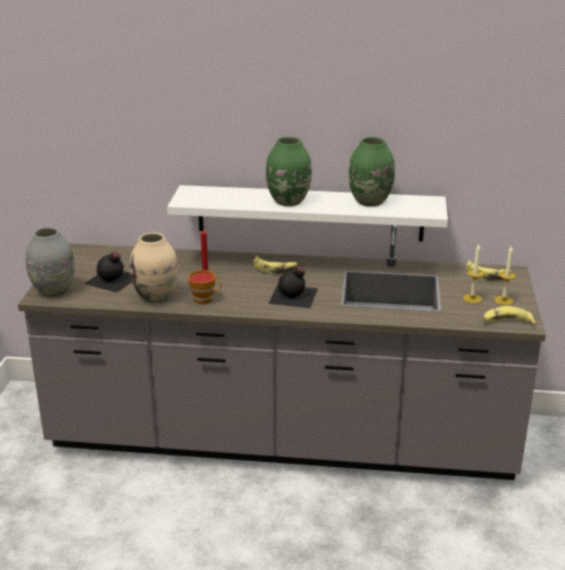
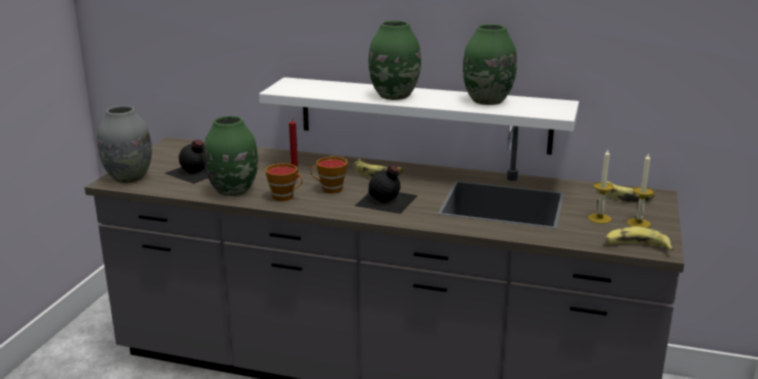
camera: 10 degrees right, 5 degrees down
beige vase [130,232,178,303] -> green vase [204,116,258,196]
none -> cup [311,156,348,193]

